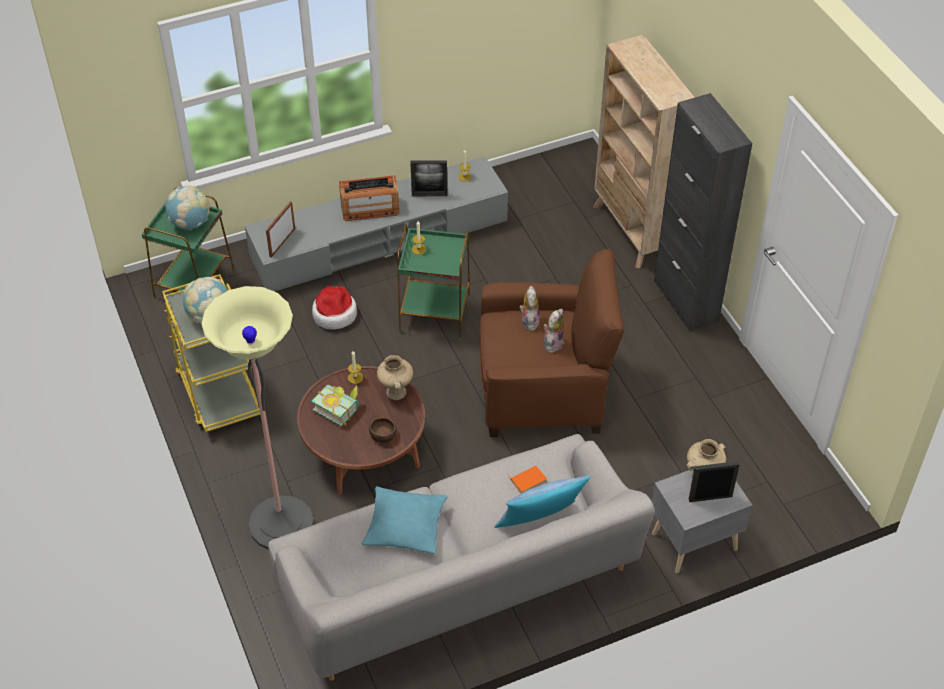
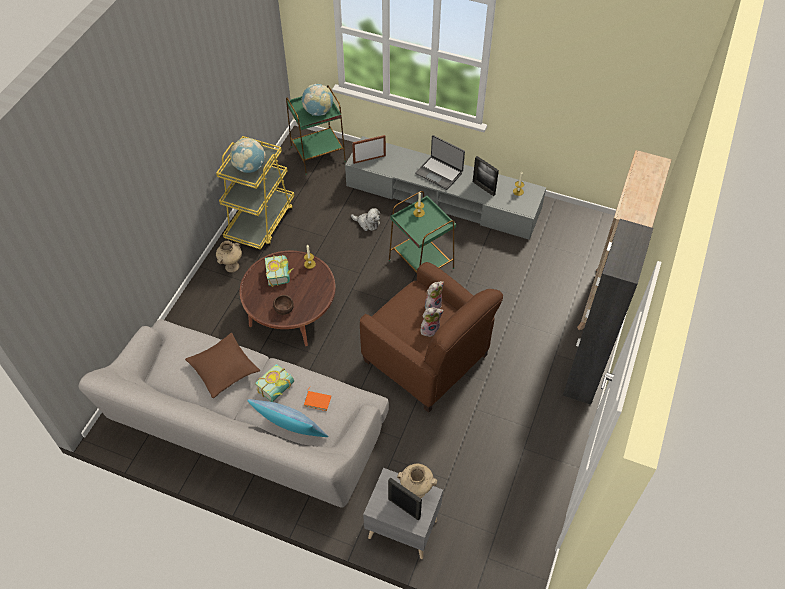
camera: 45 degrees right, 5 degrees up
floor lamp [201,286,314,550] -> none
hat [312,286,357,330] -> plush toy [351,208,380,231]
radio [339,175,399,221] -> laptop [415,135,465,190]
turquoise pillow [362,486,447,554] -> brown pillow [185,333,260,398]
beige vase [377,355,413,400] -> beige vase moved to [216,241,242,272]
none -> book [255,364,294,402]

